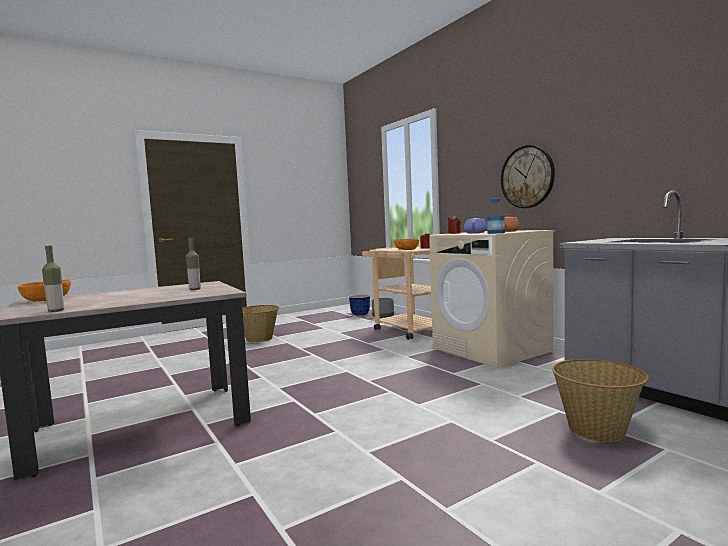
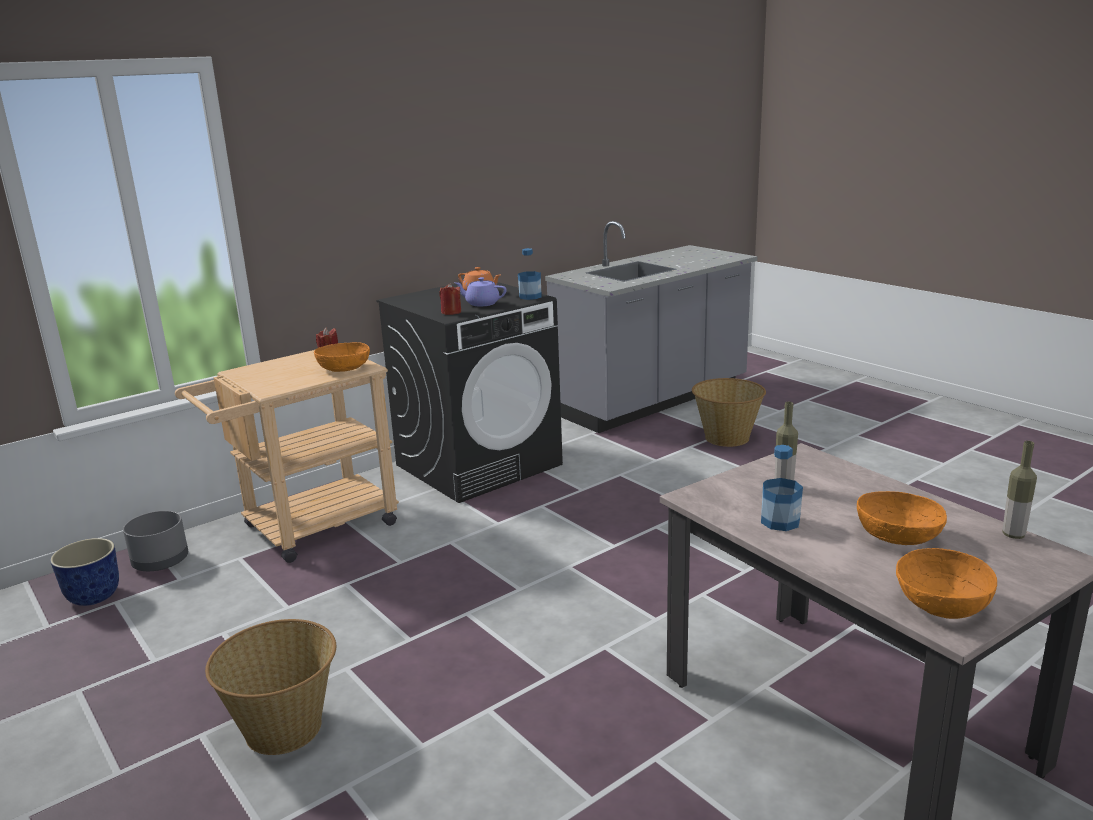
camera: 95 degrees left, 15 degrees up
beige washing machine [429,230,555,368] -> black washing machine [376,282,563,503]
wall clock [501,145,555,208] -> none
none -> bottle [761,445,803,531]
none -> orange bowl [857,491,947,545]

